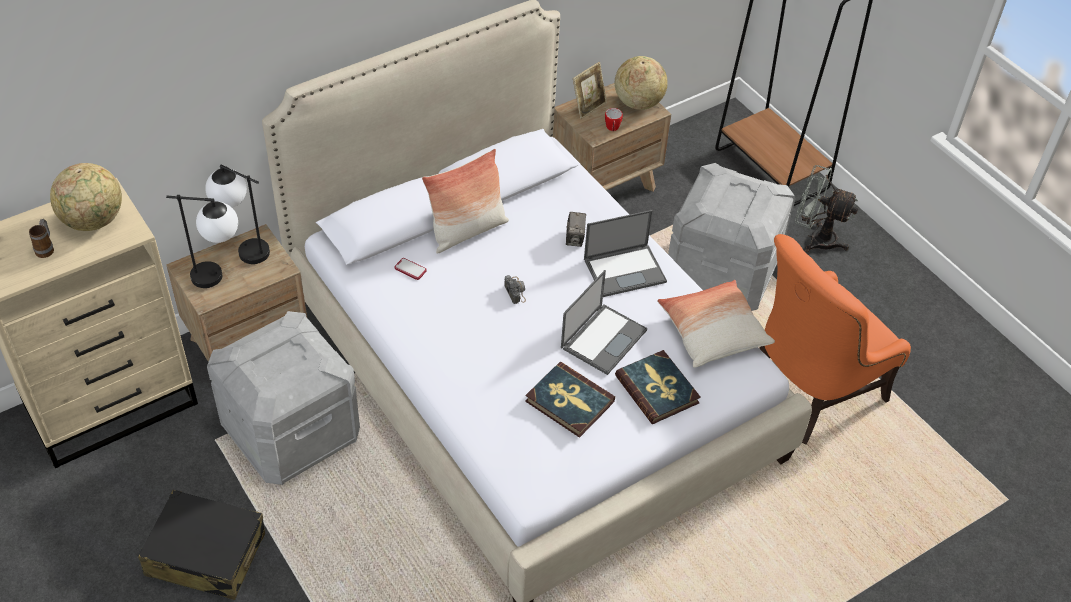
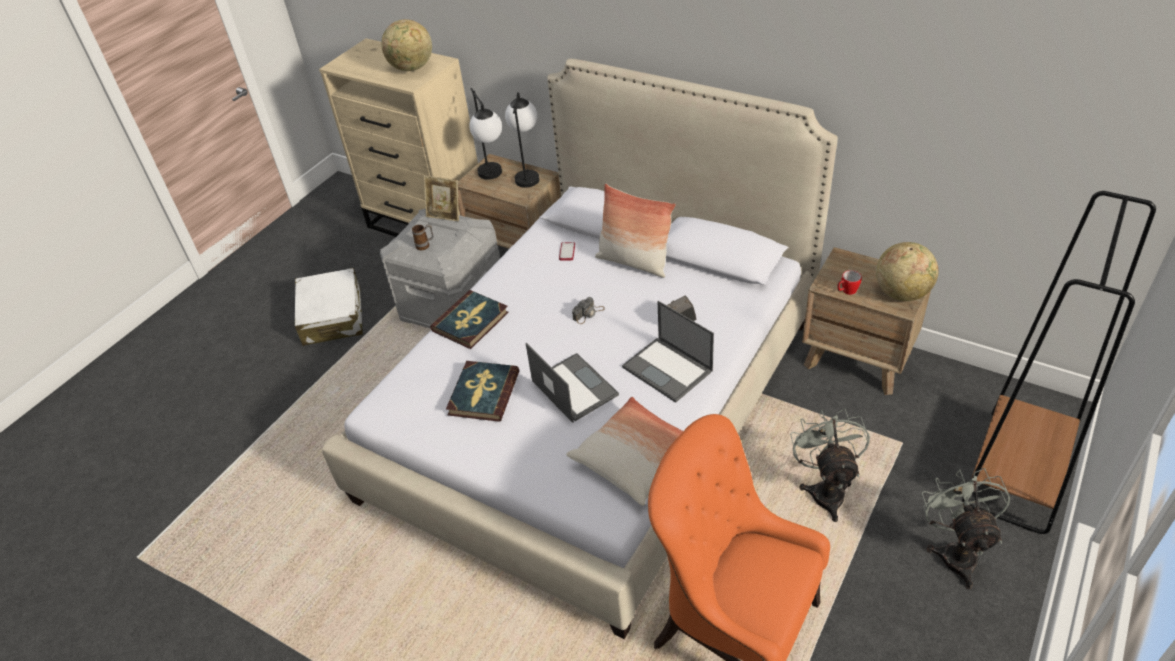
camera: 70 degrees right, 5 degrees down
mug [29,219,54,258] -> mug moved to [412,224,433,250]
black suitcase [138,490,265,600] -> white suitcase [295,268,363,346]
laptop [561,270,647,375] -> laptop turned 135 degrees counterclockwise [526,343,619,423]
picture frame [573,62,607,119] -> picture frame moved to [424,176,459,221]
book [615,350,701,424] -> book moved to [430,290,509,349]
grey storage box [668,163,796,311] -> grey fan [790,408,870,522]

